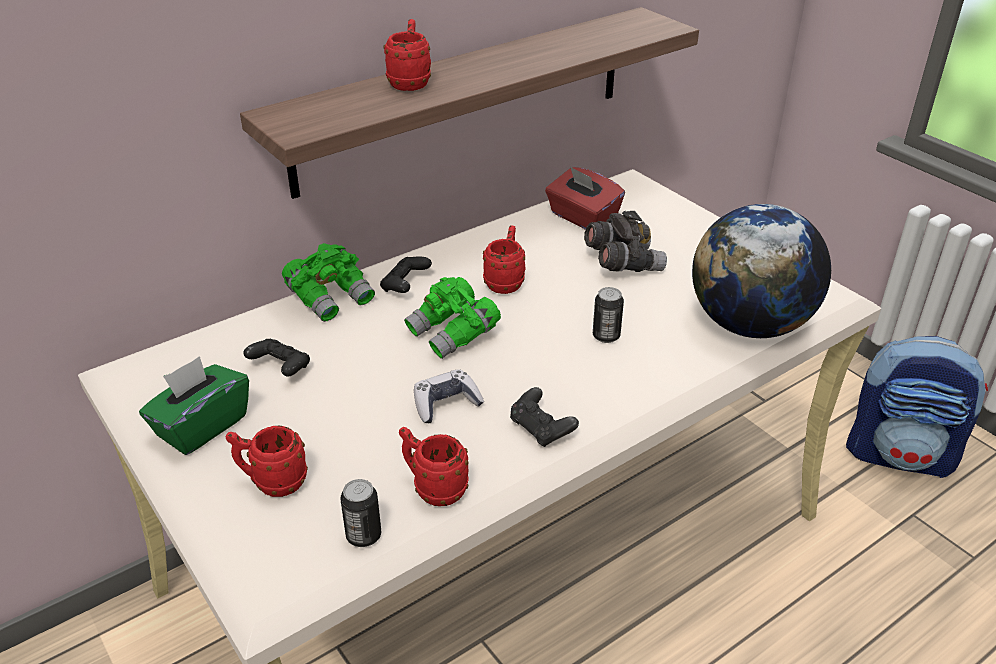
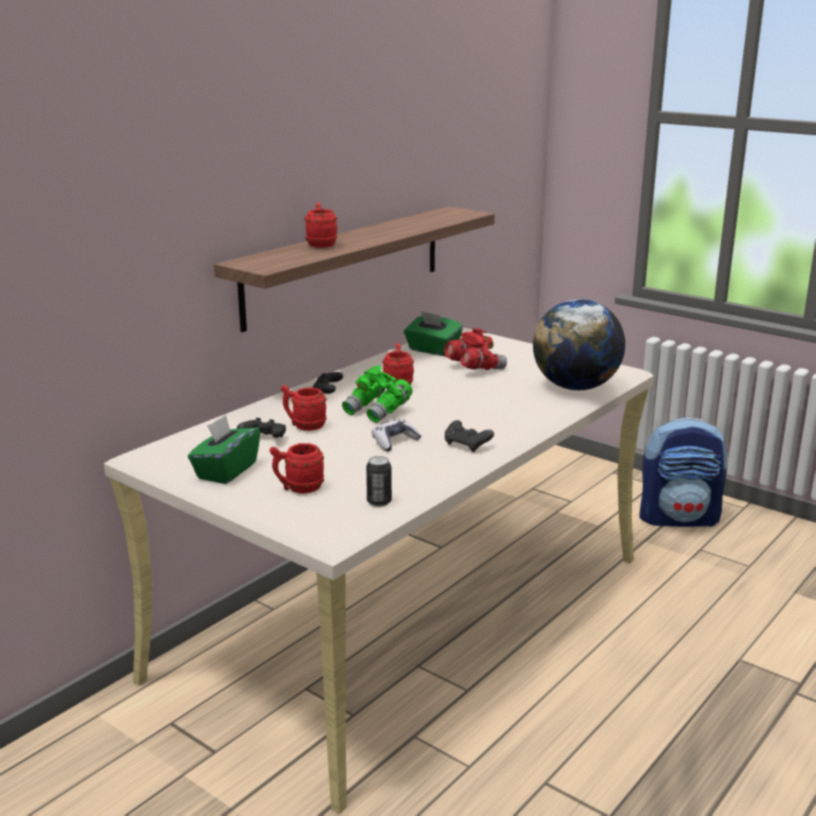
camera: 15 degrees left, 15 degrees down
green binoculars [282,243,375,322] -> none
red mug [399,427,469,506] -> red mug moved to [281,385,327,431]
red tissue box [545,166,625,230] -> green tissue box [404,311,463,356]
grey binoculars [584,211,667,272] -> red binoculars [444,328,507,370]
can [593,287,624,343] -> none

